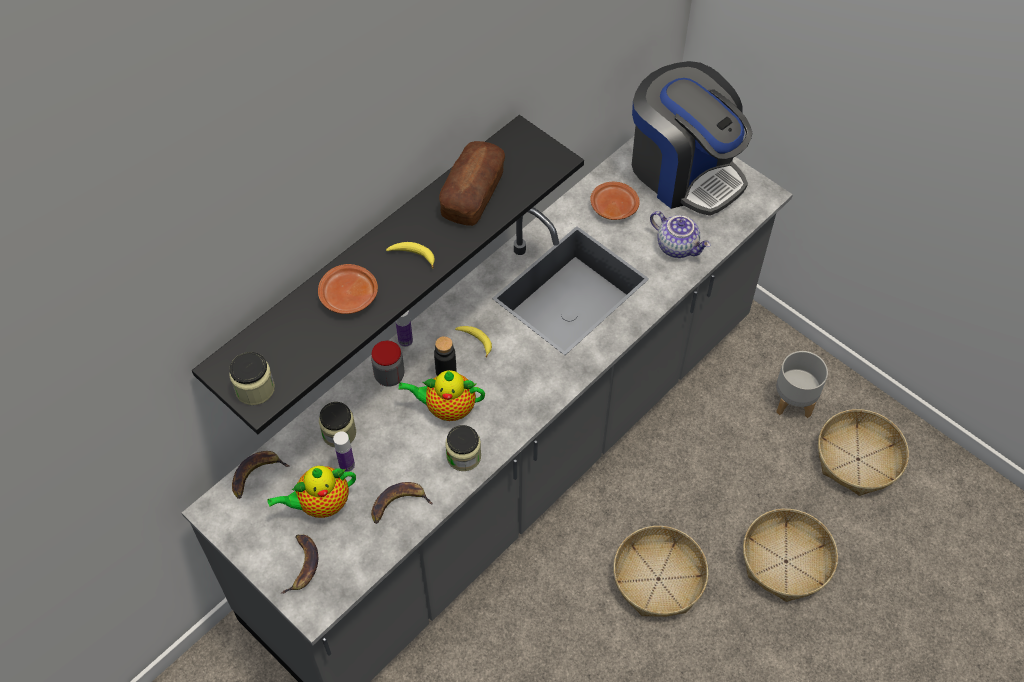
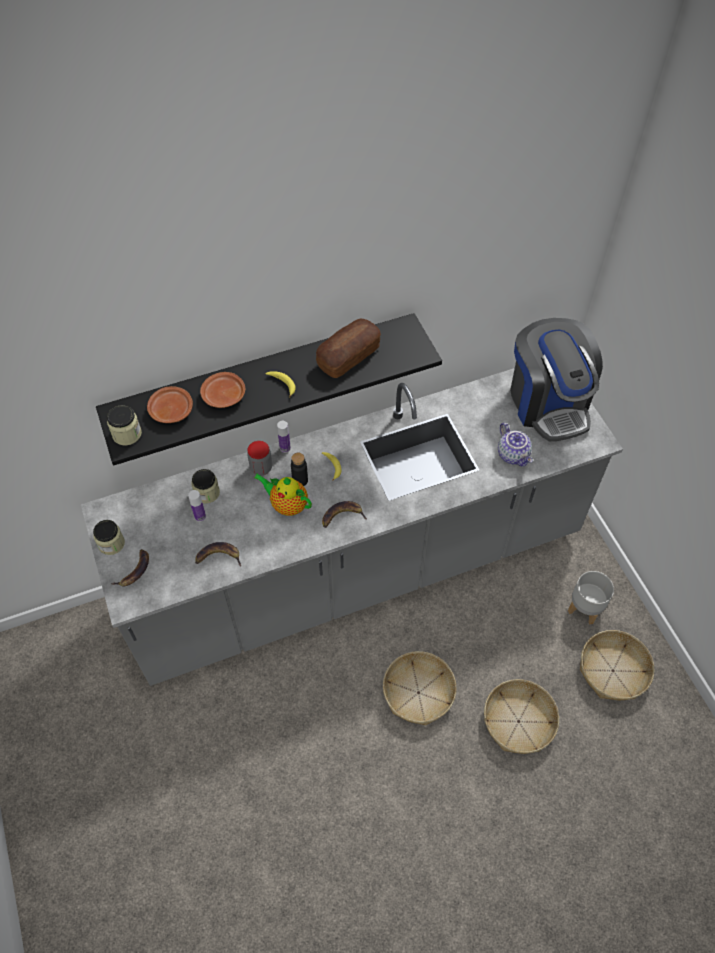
camera: 25 degrees right, 0 degrees up
banana [232,451,290,499] -> banana moved to [322,501,367,528]
teapot [267,466,356,518] -> none
jar [445,425,481,471] -> jar moved to [93,520,125,555]
brown plate [590,182,640,220] -> brown plate moved to [147,386,193,423]

